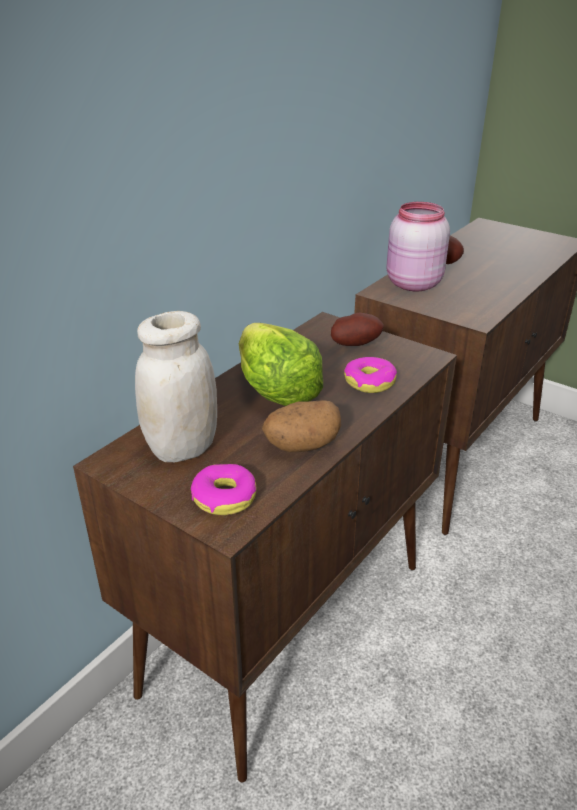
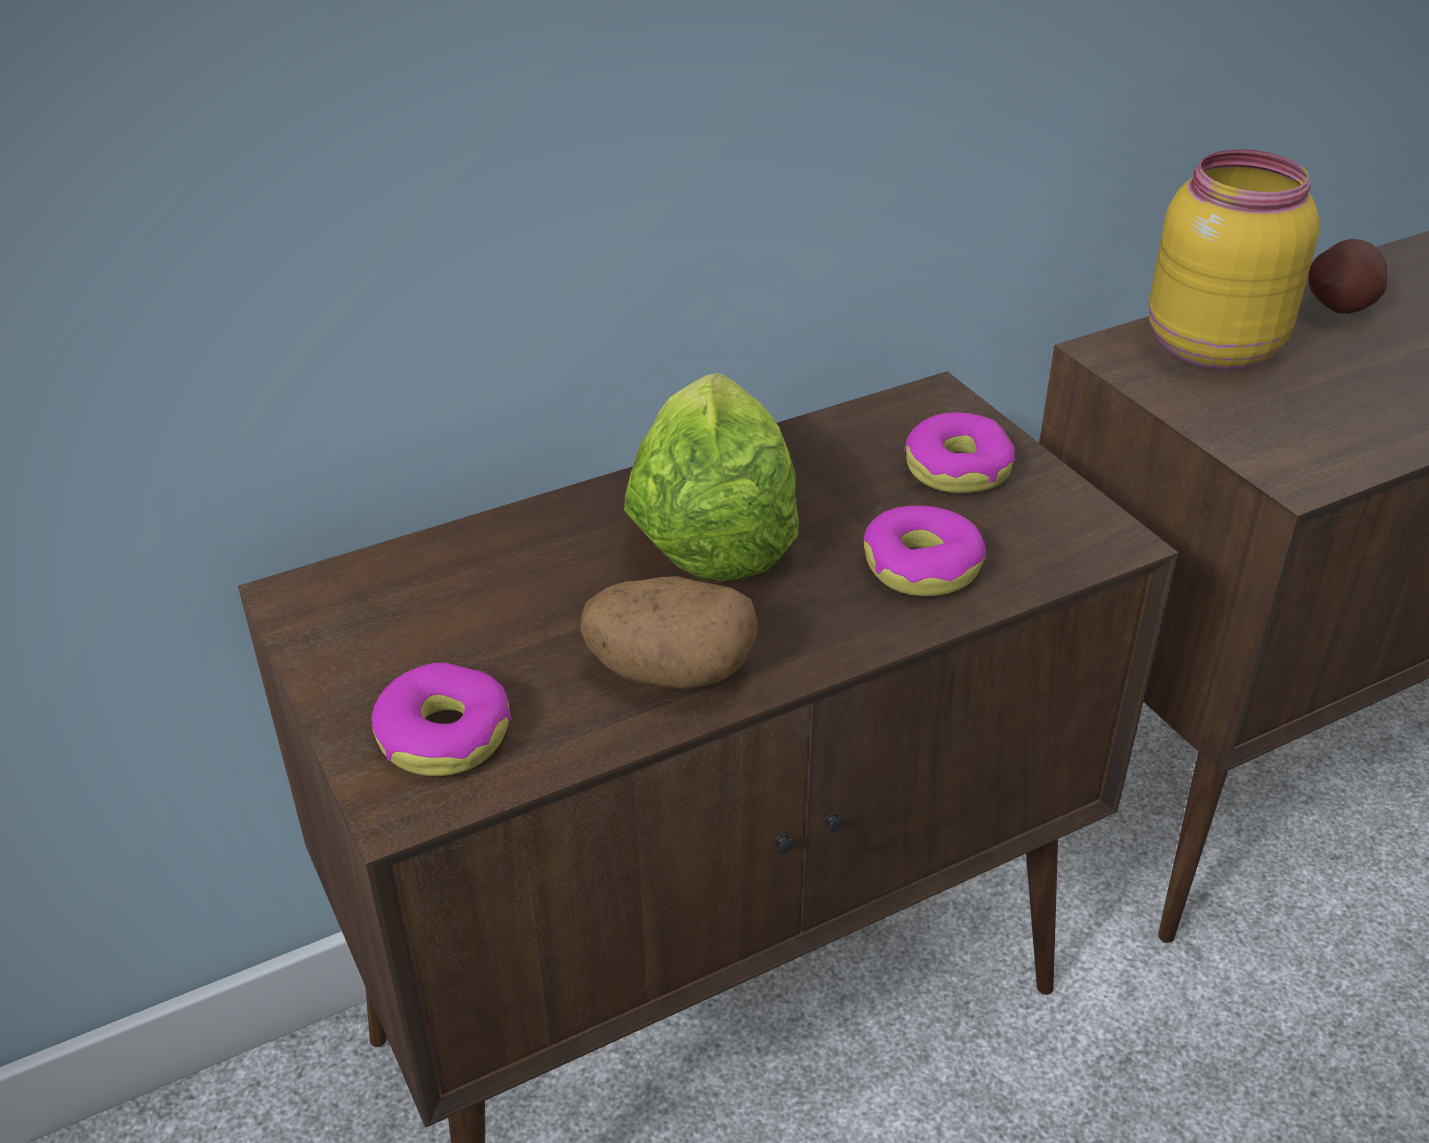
camera: 25 degrees right, 5 degrees up
white jar [135,311,217,462] -> none
potato [331,313,384,346] -> donut [904,412,1015,493]
pink jar [386,202,450,291] -> yellow jar [1149,149,1320,370]

